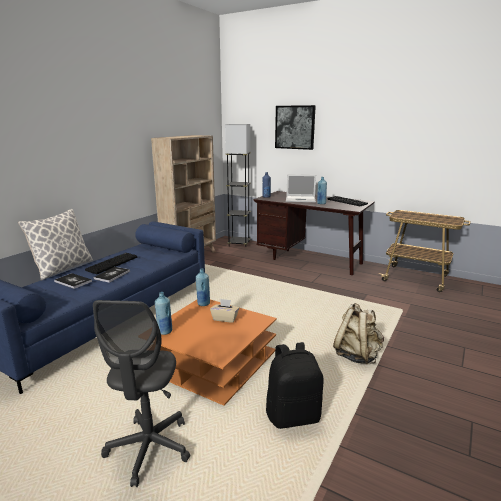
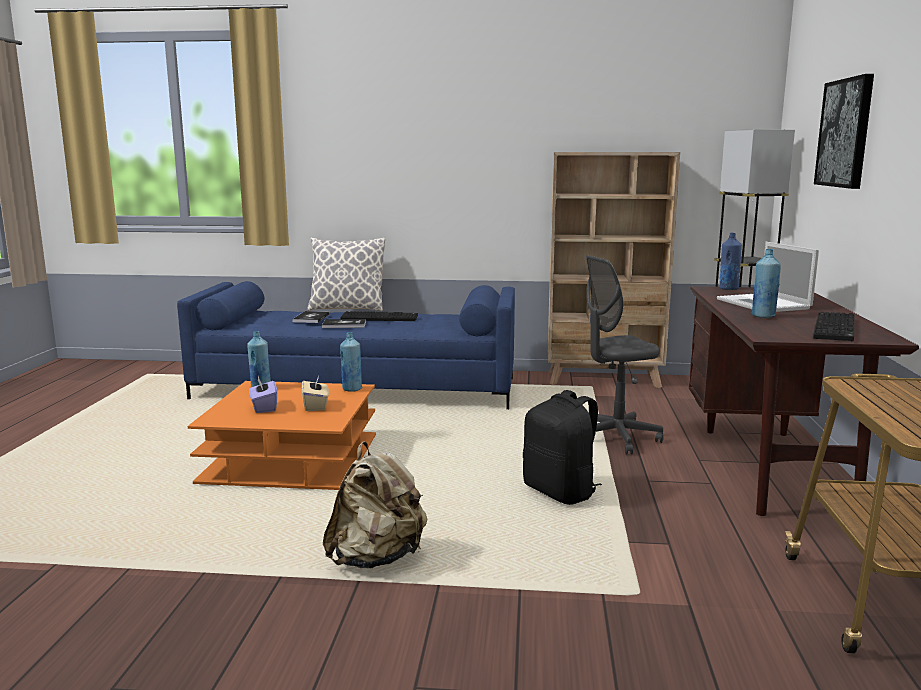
camera: 65 degrees right, 5 degrees down
grey office chair [93,300,190,487] -> grey office chair moved to [586,255,664,455]
black backpack [266,342,323,429] -> black backpack moved to [523,390,602,505]
none -> purple tissue box [249,376,277,413]

